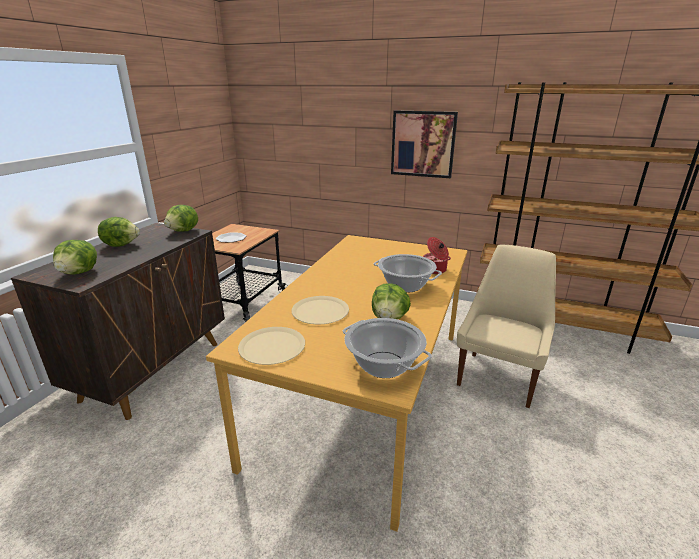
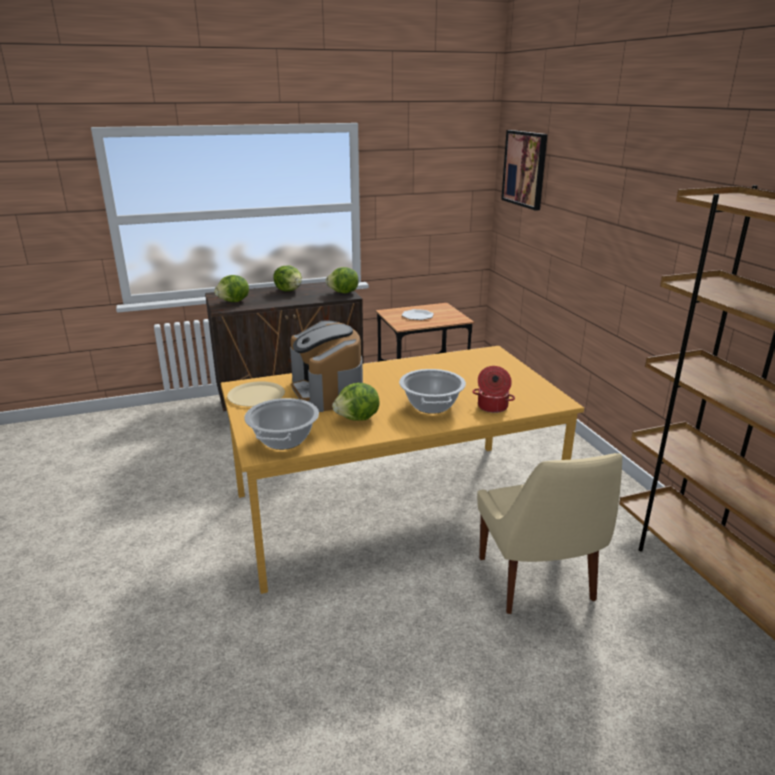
camera: 50 degrees right, 0 degrees up
beige plate [291,296,349,324] -> coffee machine [290,320,363,412]
picture [391,110,458,178] -> picture moved to [501,130,548,211]
beige chair [457,245,556,408] -> beige chair turned 90 degrees clockwise [477,453,622,614]

